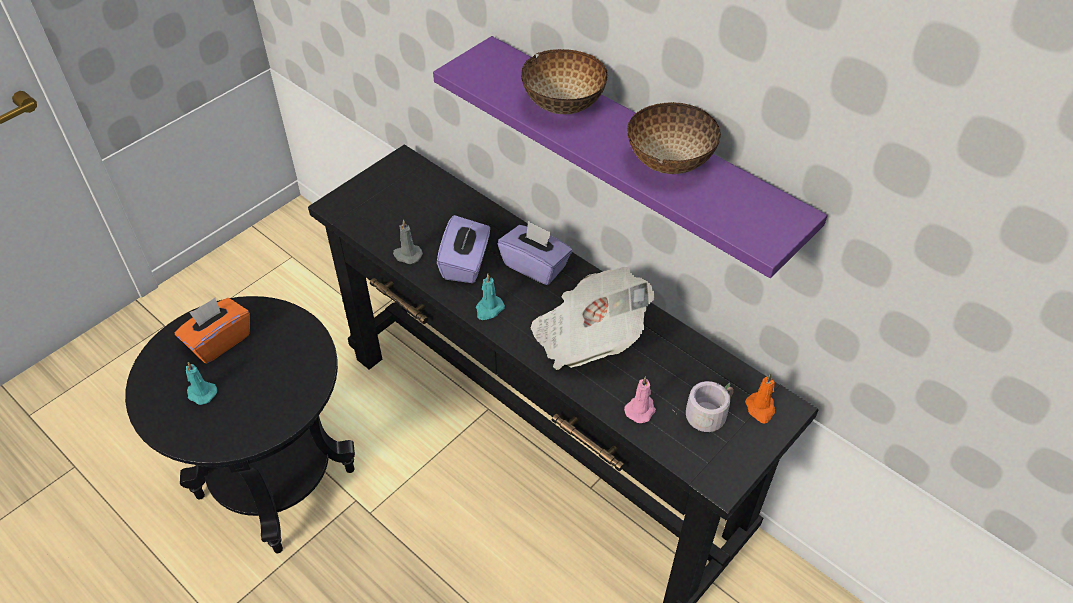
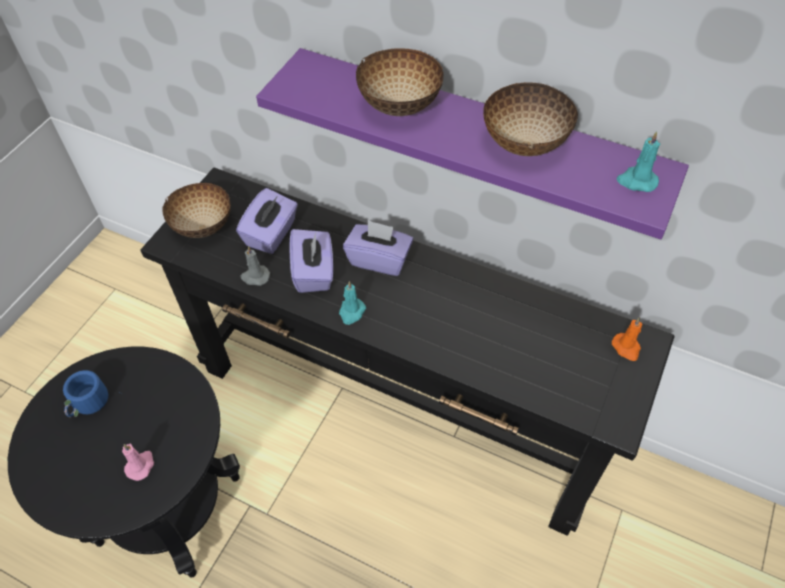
camera: 15 degrees left, 5 degrees up
orange tissue box [175,298,250,363] -> blue mug [63,370,117,417]
turquoise candle [186,362,217,405] -> turquoise candle moved to [616,131,660,192]
newspaper [530,267,655,370] -> none
pink candle [624,377,656,423] -> pink candle moved to [122,444,154,481]
grey mug [672,381,733,432] -> none
none -> bowl [162,183,231,238]
none -> purple tissue box [236,188,298,254]

